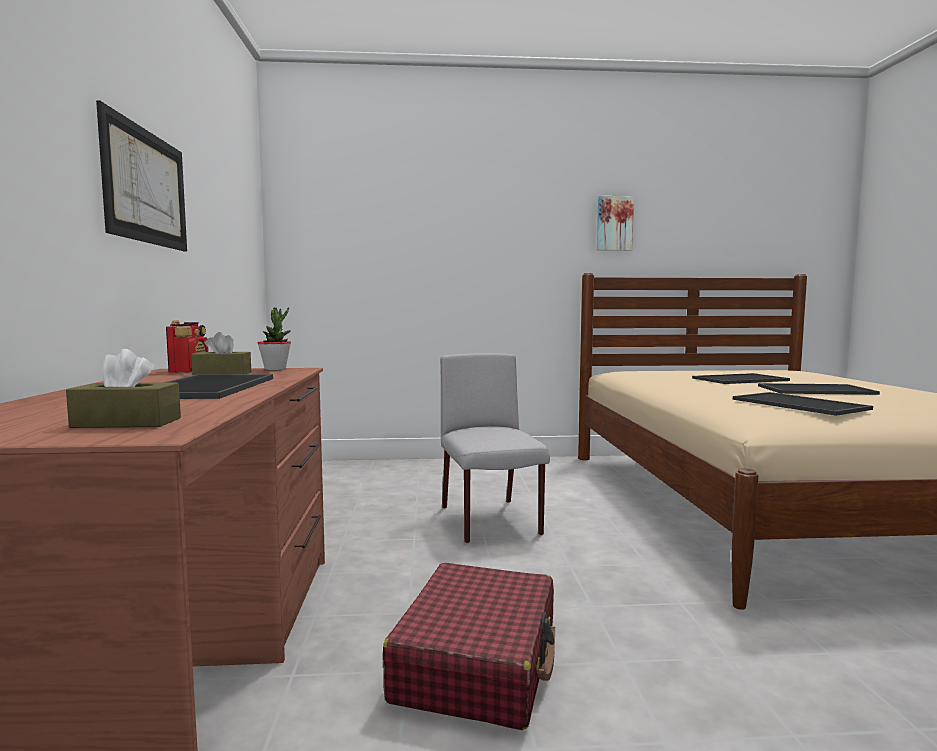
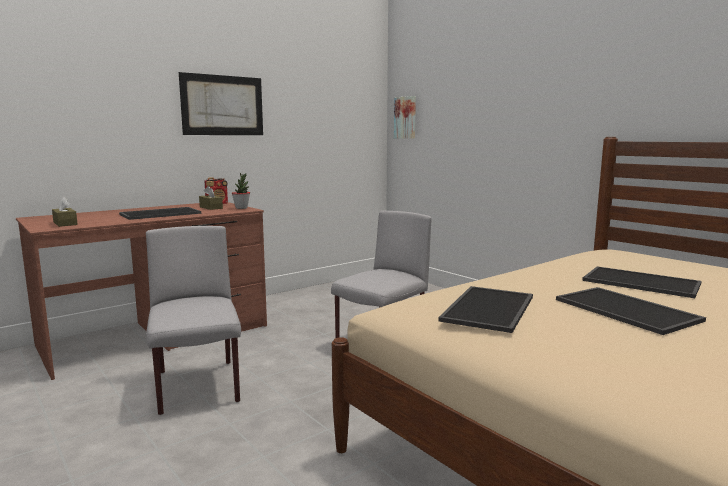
camera: 55 degrees right, 5 degrees up
red suitcase [383,563,555,730] -> grey chair [146,226,241,415]
picture [597,196,634,251] -> picture moved to [394,96,416,139]

